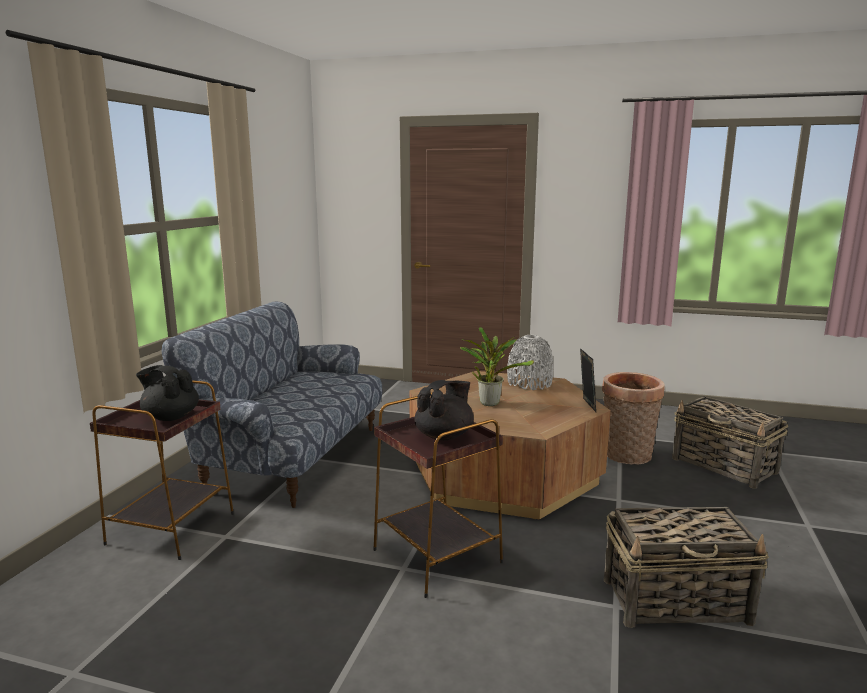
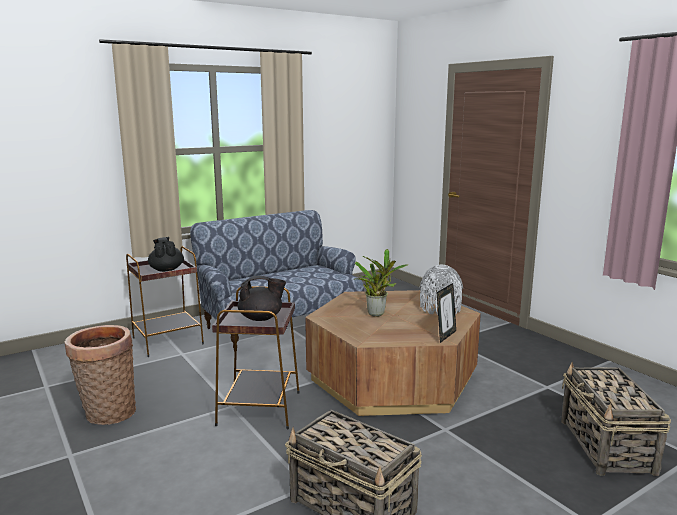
camera: 40 degrees right, 0 degrees up
basket [602,372,665,465] -> basket moved to [65,325,136,425]

